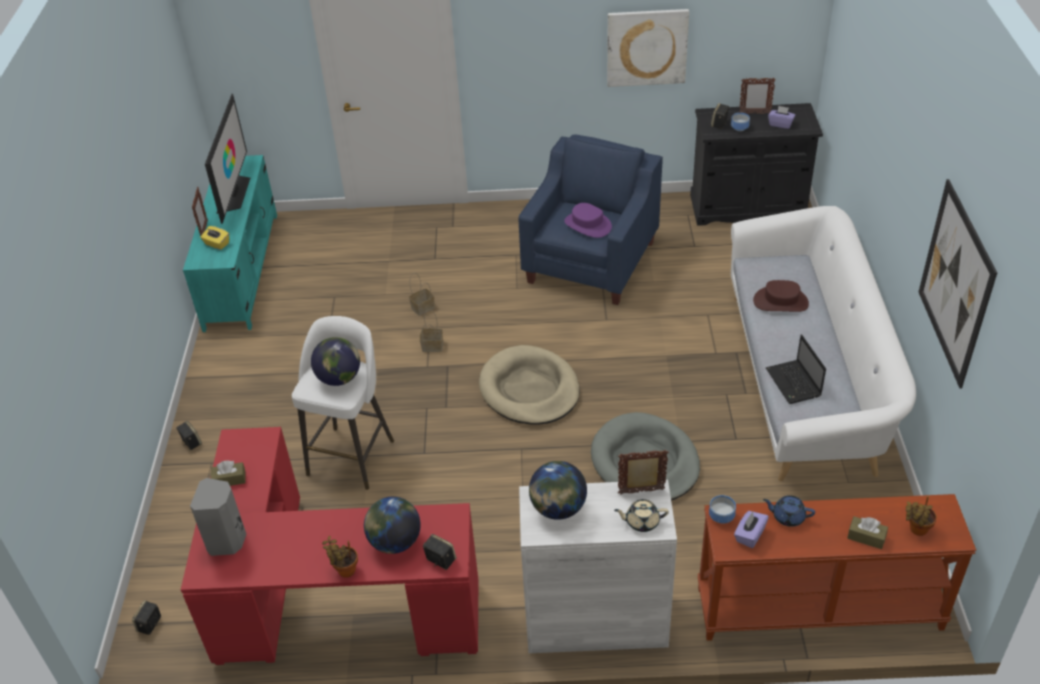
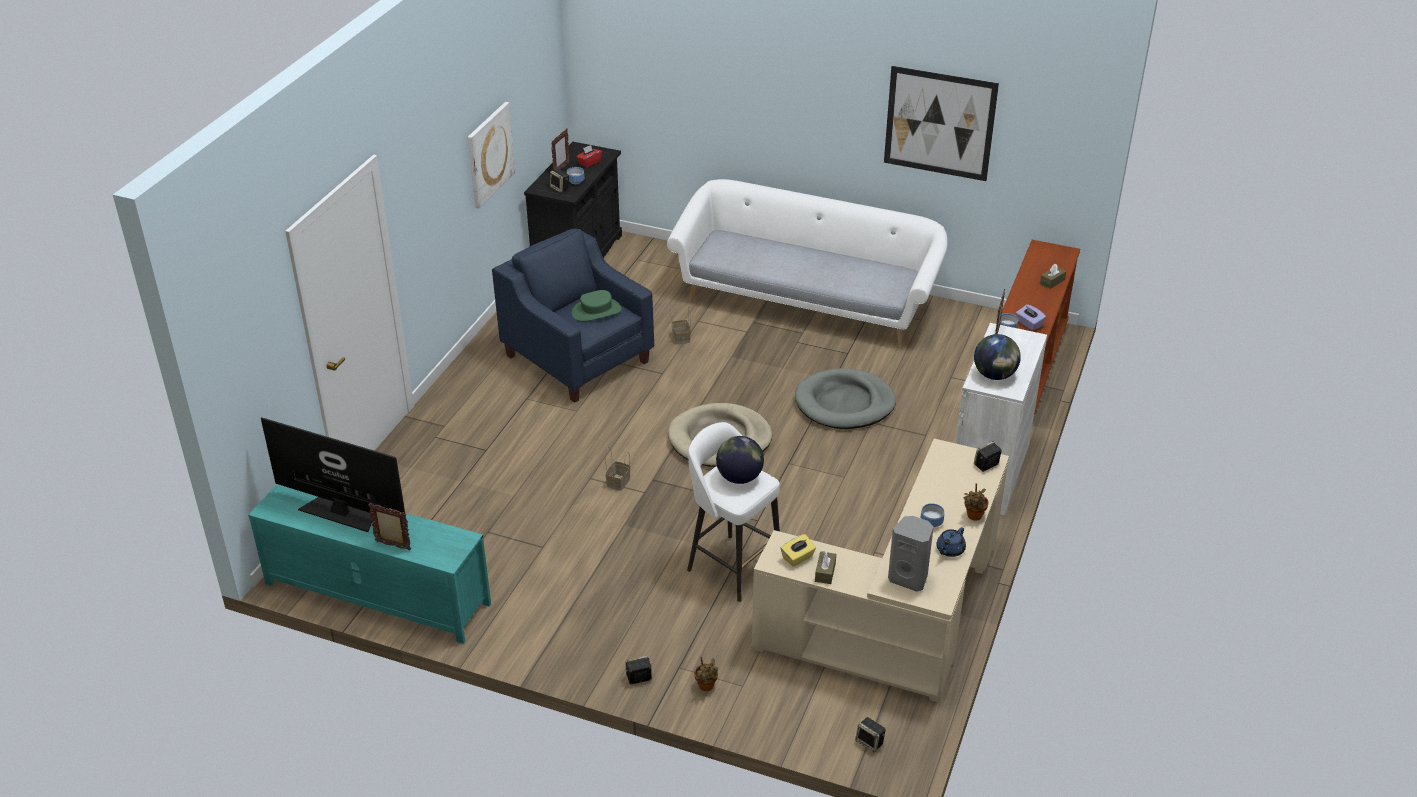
camera: 70 degrees left, 5 degrees down
red desk [181,427,478,665] -> beige desk [752,439,1009,702]
yellow tissue box [200,226,229,250] -> yellow tissue box moved to [781,534,816,567]
globe [364,497,421,554] -> none
basket [409,273,435,316] -> basket moved to [670,308,691,345]
purple hat [564,203,612,238] -> green hat [572,290,622,321]
beige teapot [614,499,669,532] -> none
brown hat [753,280,809,312] -> none
blue teapot [763,495,815,527] -> blue teapot moved to [936,527,966,557]
laptop [766,334,826,404] -> none
purple tissue box [768,105,795,129] -> red tissue box [576,145,602,168]
potted plant [906,496,937,536] -> potted plant moved to [694,656,718,691]
none -> bowl [920,503,945,527]

